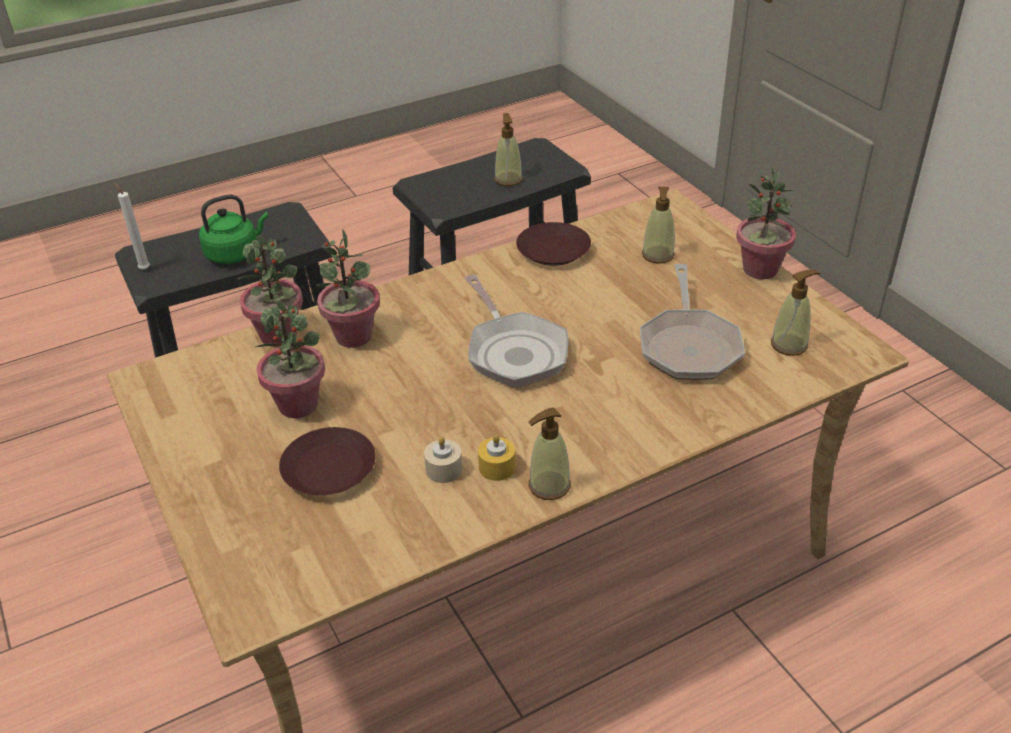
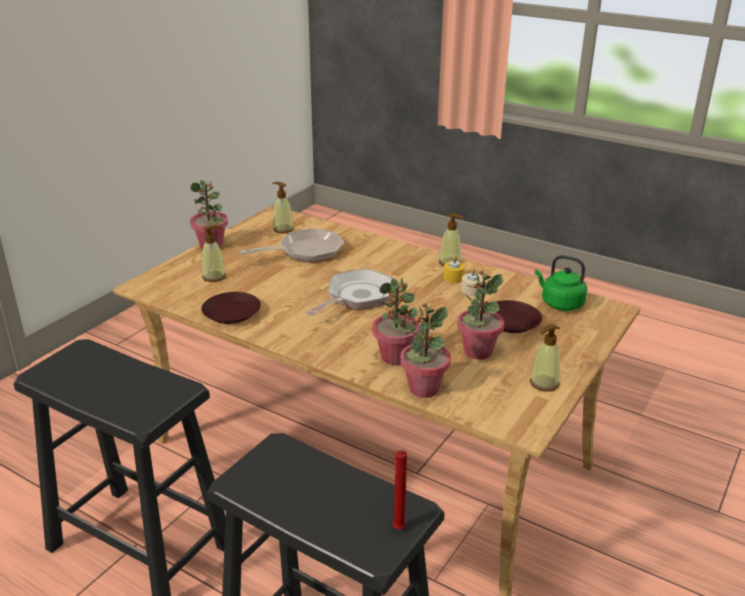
camera: 120 degrees left, 10 degrees down
white candle [114,182,150,270] -> red candle [393,450,407,530]
green kettle [199,194,269,264] -> green kettle moved to [535,255,587,311]
soap dispenser [494,113,523,186] -> soap dispenser moved to [530,324,560,392]

